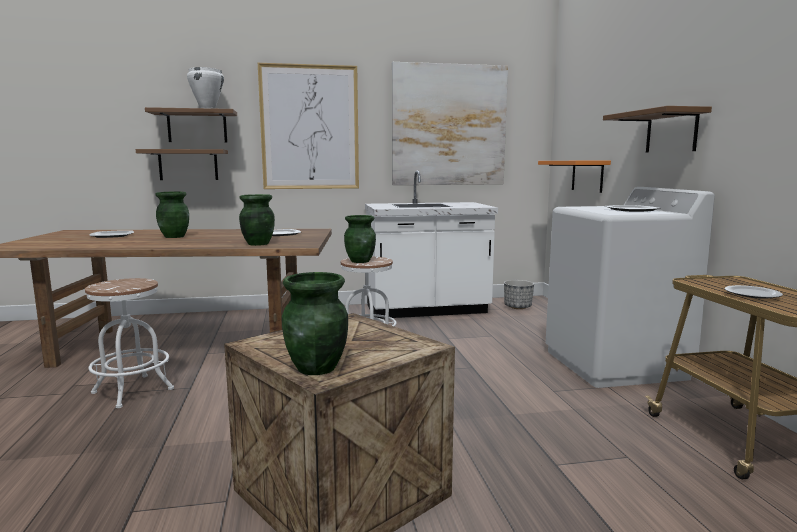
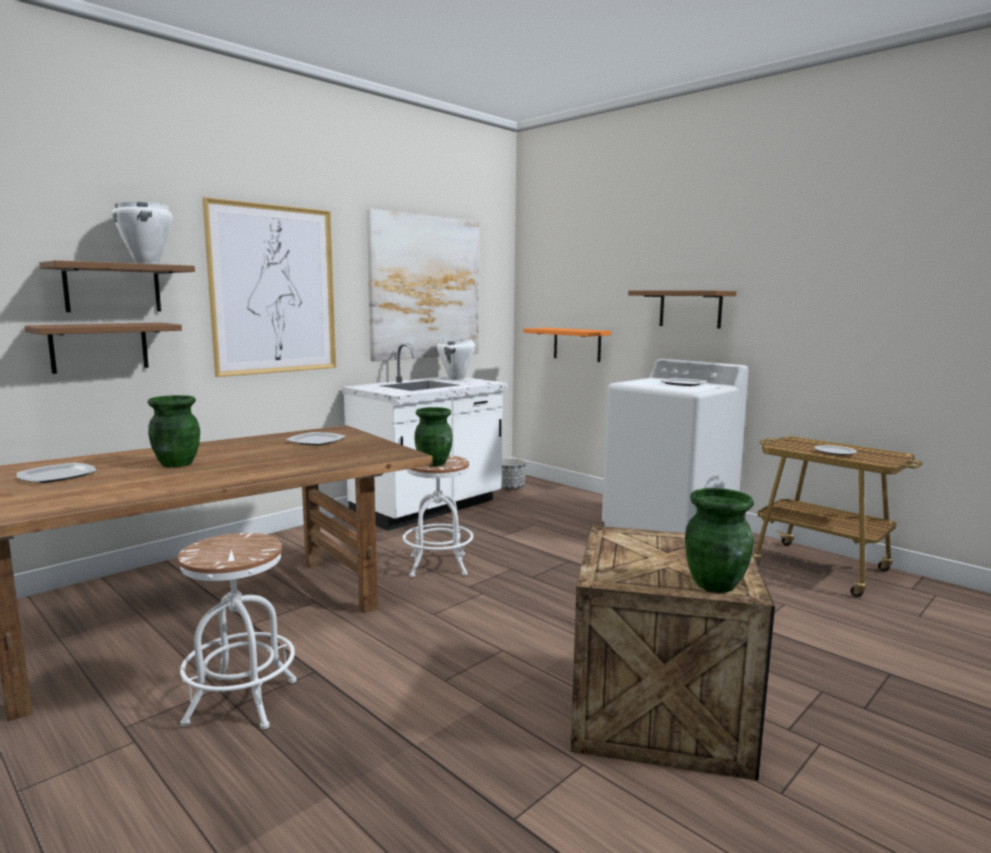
camera: 35 degrees left, 0 degrees up
green vase [239,194,275,246] -> none
none -> white cooking pot [437,339,475,380]

